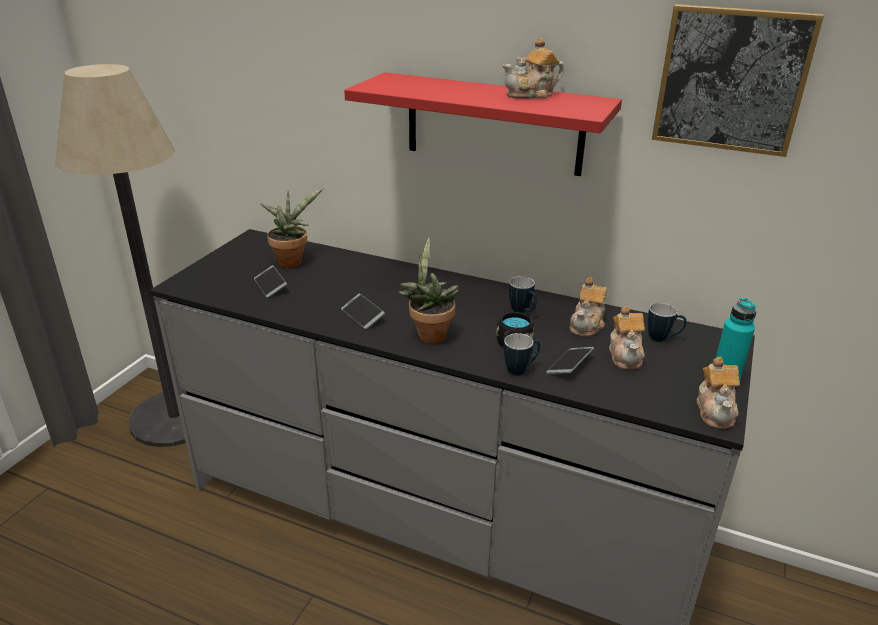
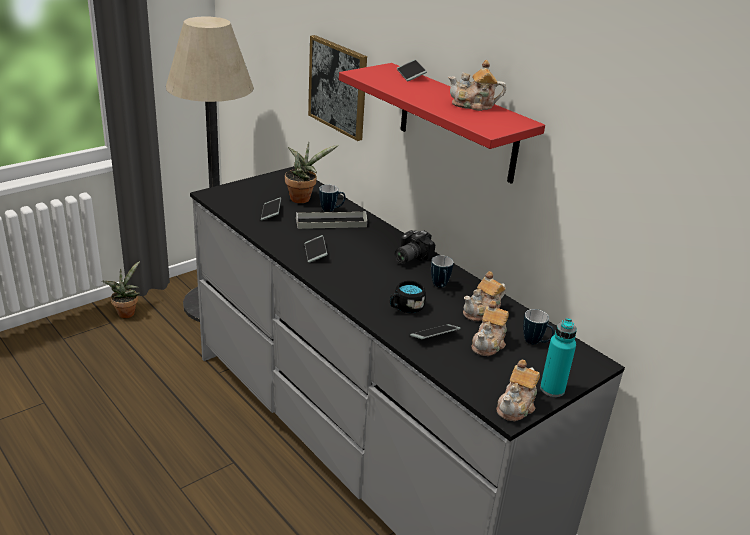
camera: 25 degrees right, 0 degrees up
potted plant [398,238,459,343] -> potted plant moved to [102,261,140,318]
mug [504,333,540,376] -> mug moved to [319,185,346,212]
picture [652,4,824,157] -> picture moved to [308,35,367,141]
none -> grey tray [296,211,367,229]
none -> camera [395,230,435,264]
none -> phone [397,60,427,81]

